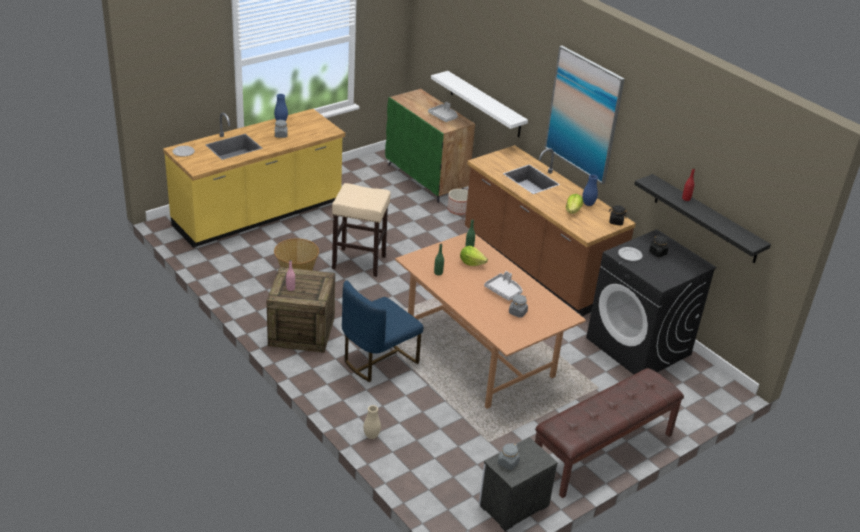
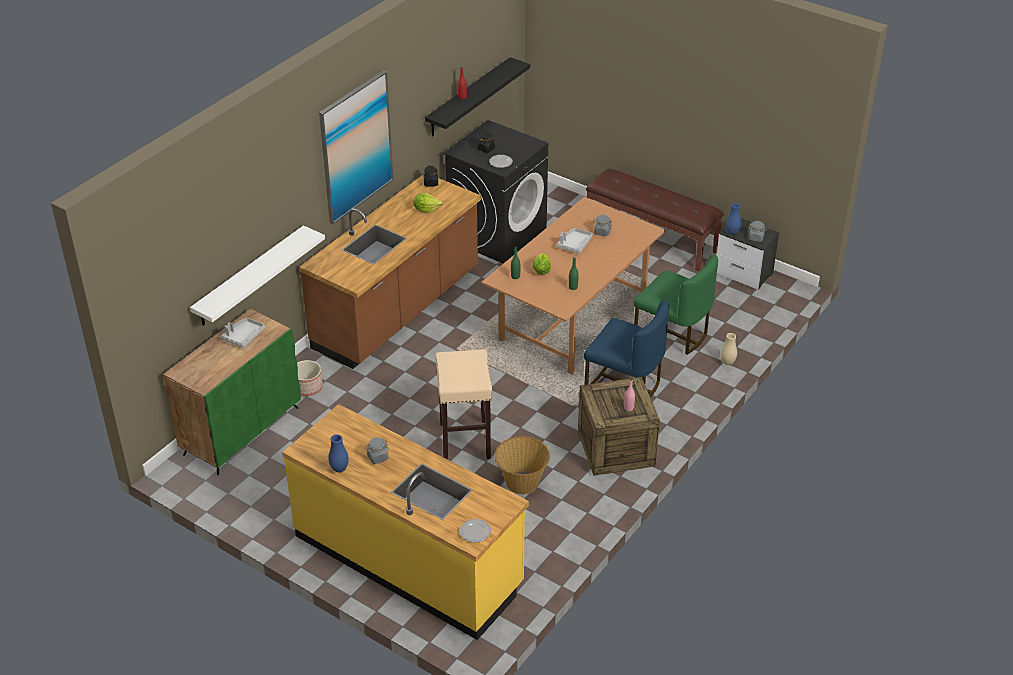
camera: 105 degrees left, 5 degrees up
blue vase [582,175,598,206] -> blue vase moved to [726,203,742,235]
none -> green chair [634,254,718,355]

